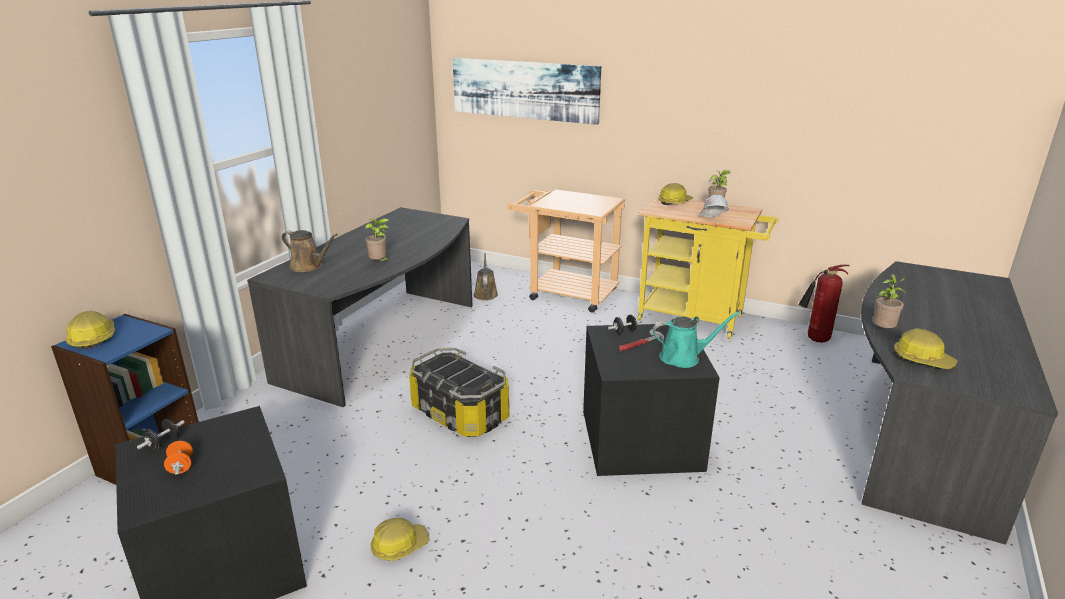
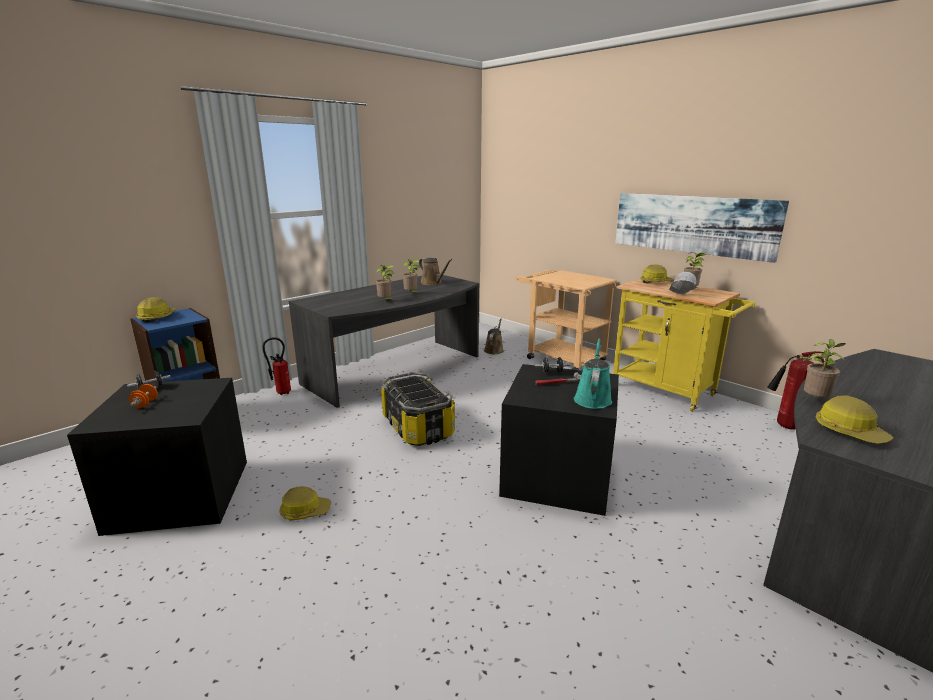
camera: 20 degrees right, 5 degrees down
brown watering can [281,230,338,272] -> brown watering can moved to [419,258,452,285]
picture [452,58,601,125] -> picture moved to [615,193,789,263]
turquoise watering can [653,312,740,368] -> turquoise watering can turned 90 degrees counterclockwise [574,338,612,409]
none -> fire extinguisher [262,337,291,395]
none -> potted plant [403,260,420,293]

